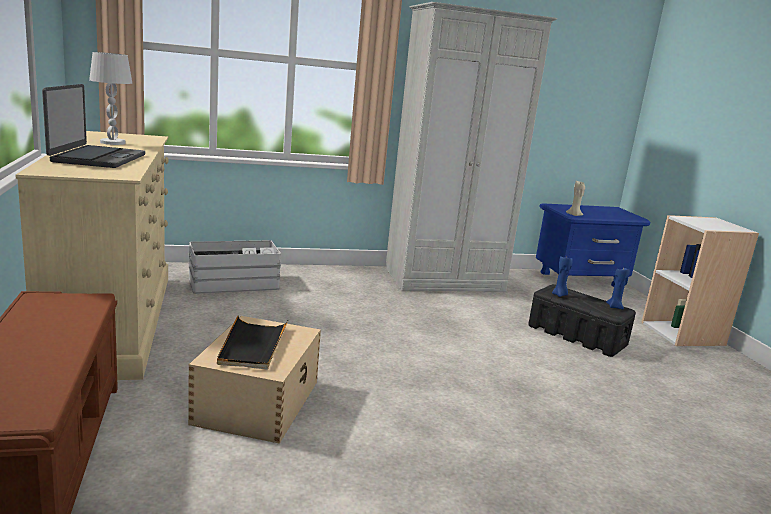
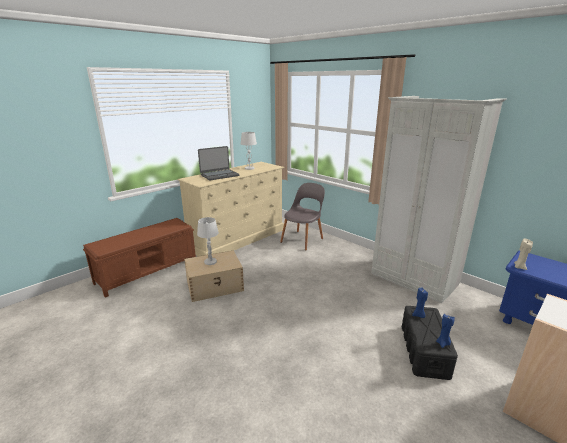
camera: 60 degrees right, 5 degrees up
grey storage box [188,240,281,294] -> grey chair [280,183,325,251]
black tray [217,315,289,370] -> white table lamp [197,217,219,265]

